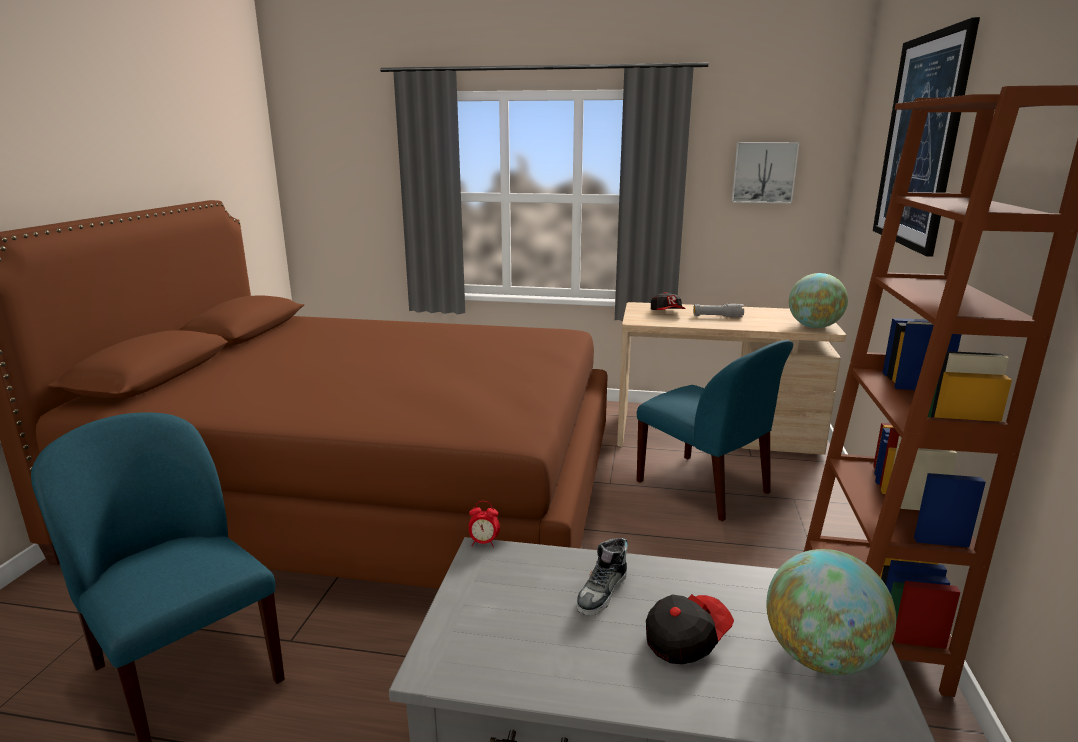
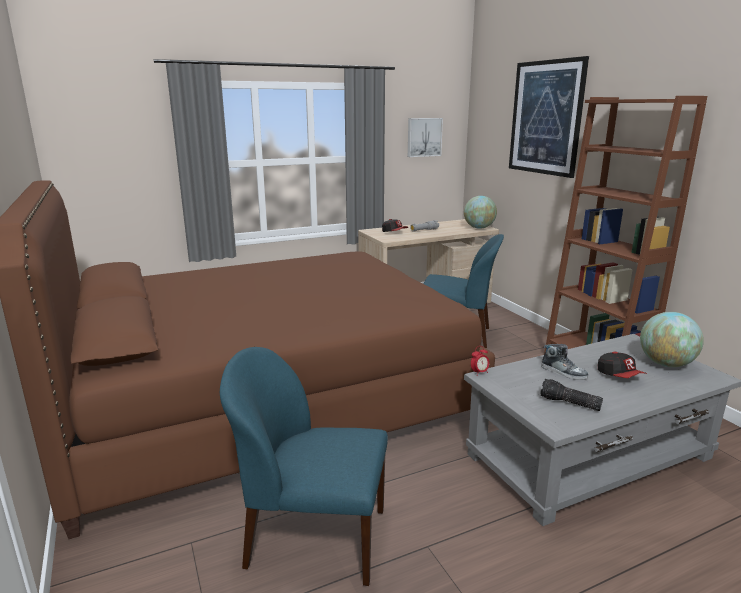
camera: 35 degrees left, 0 degrees up
shoe [577,538,628,616] -> shoe turned 45 degrees counterclockwise [541,344,588,380]
cap [646,594,734,664] -> cap turned 135 degrees clockwise [598,352,647,378]
none -> flashlight [540,379,603,411]

